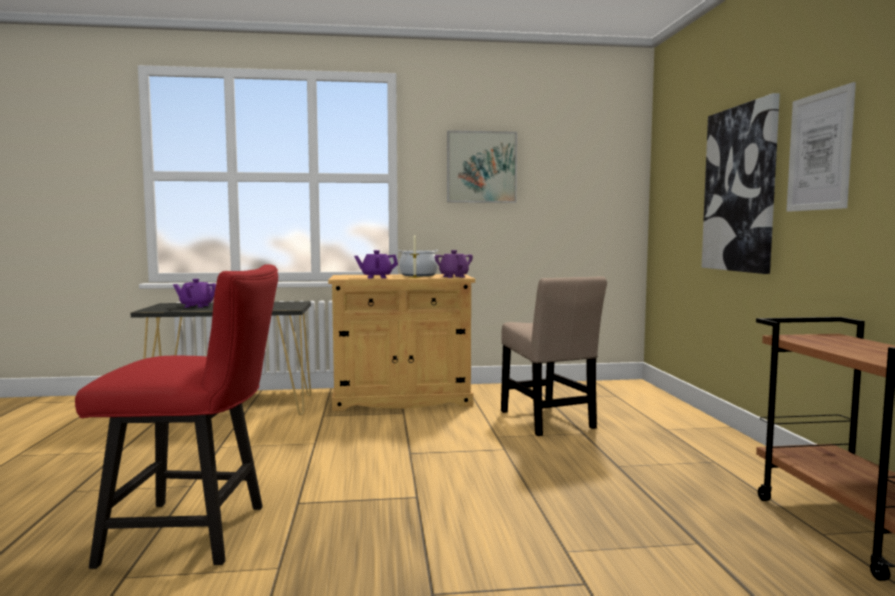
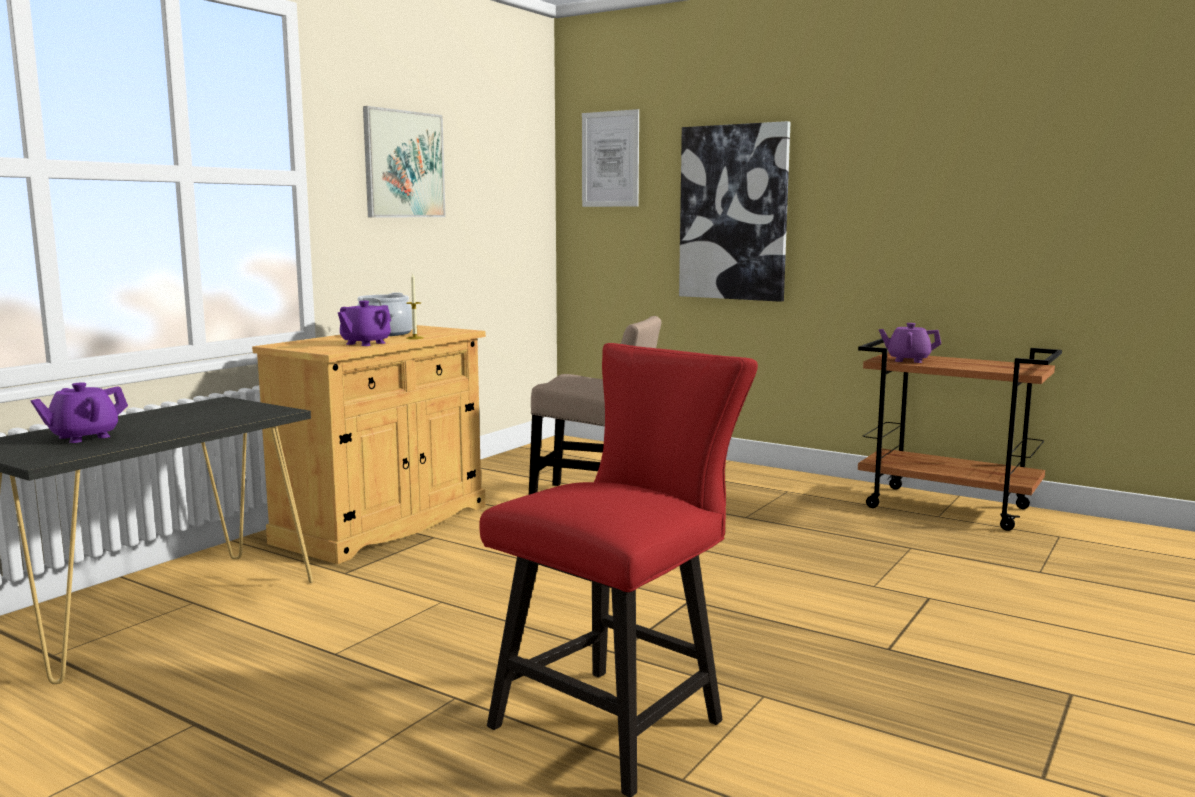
camera: 50 degrees left, 5 degrees up
purple teapot [435,250,473,278] -> purple teapot moved to [879,323,941,363]
picture [786,82,856,212] -> picture moved to [582,109,639,207]

